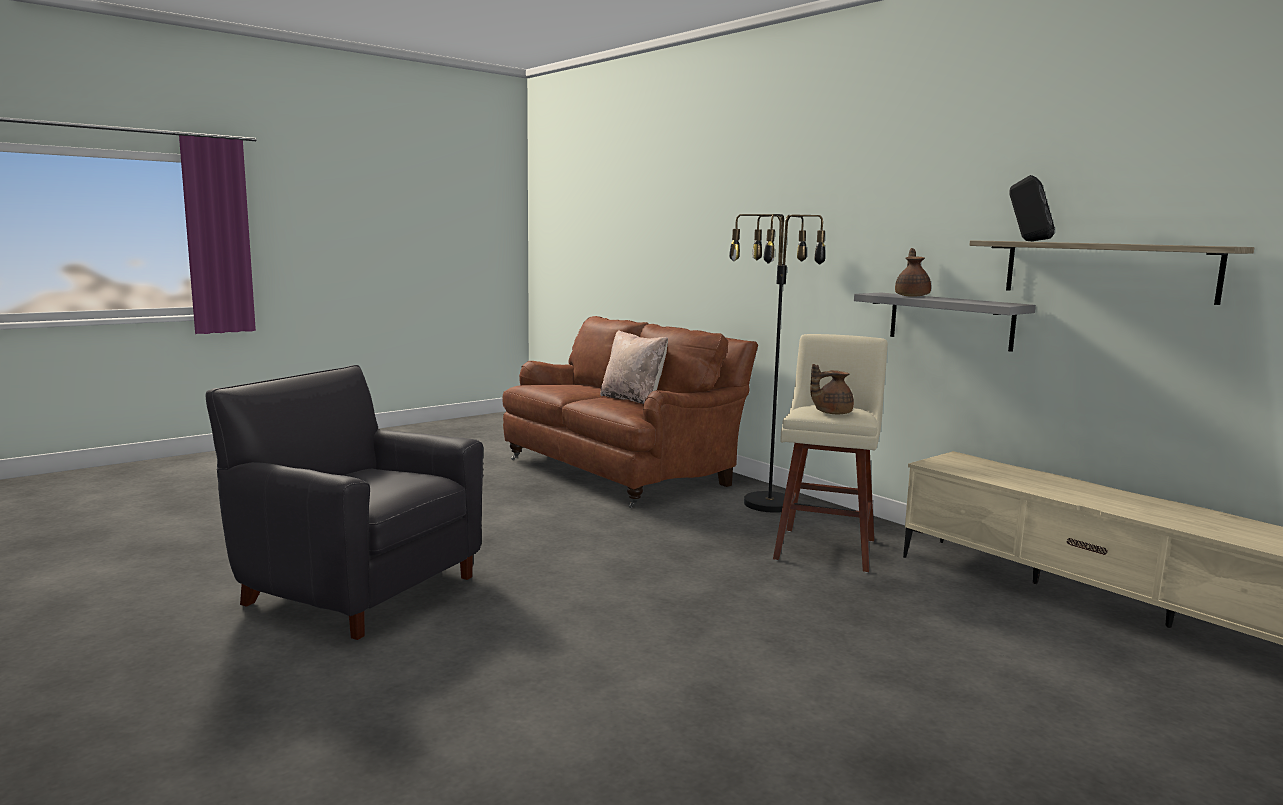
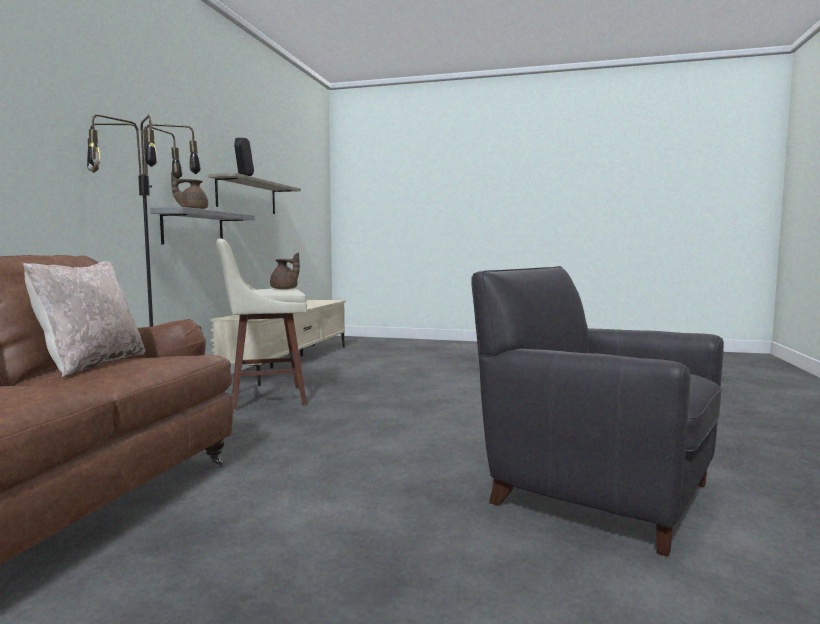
camera: 125 degrees left, 5 degrees down
black armchair [206,365,483,640] -> black armchair turned 135 degrees clockwise [471,266,724,557]

